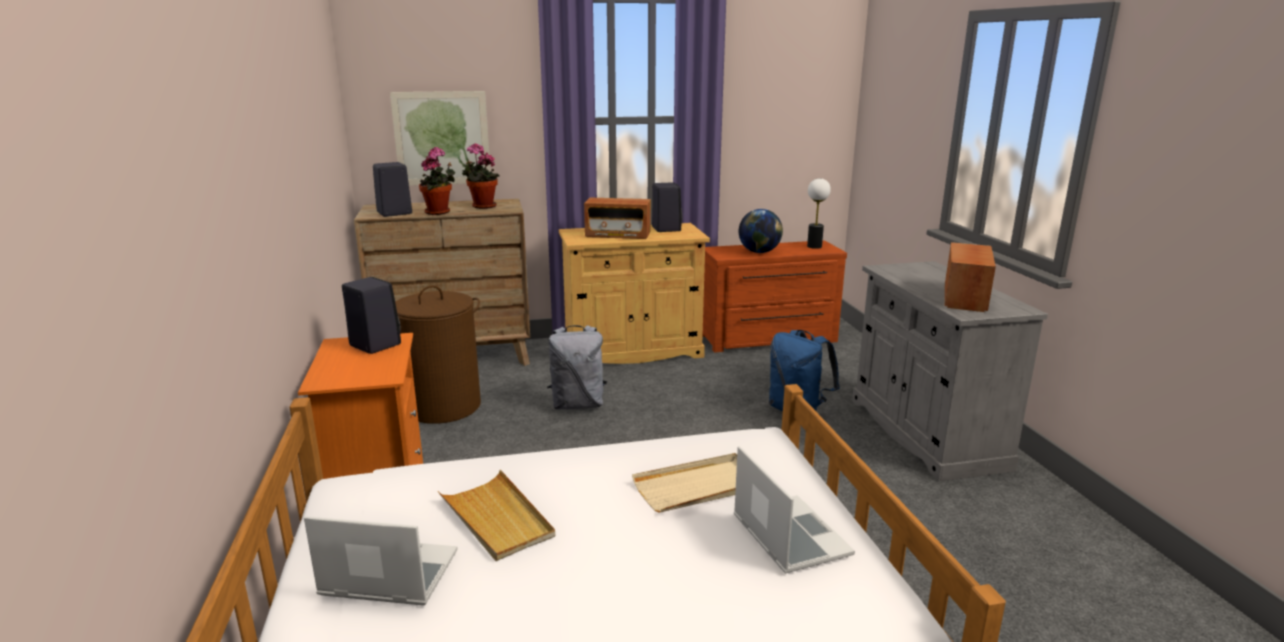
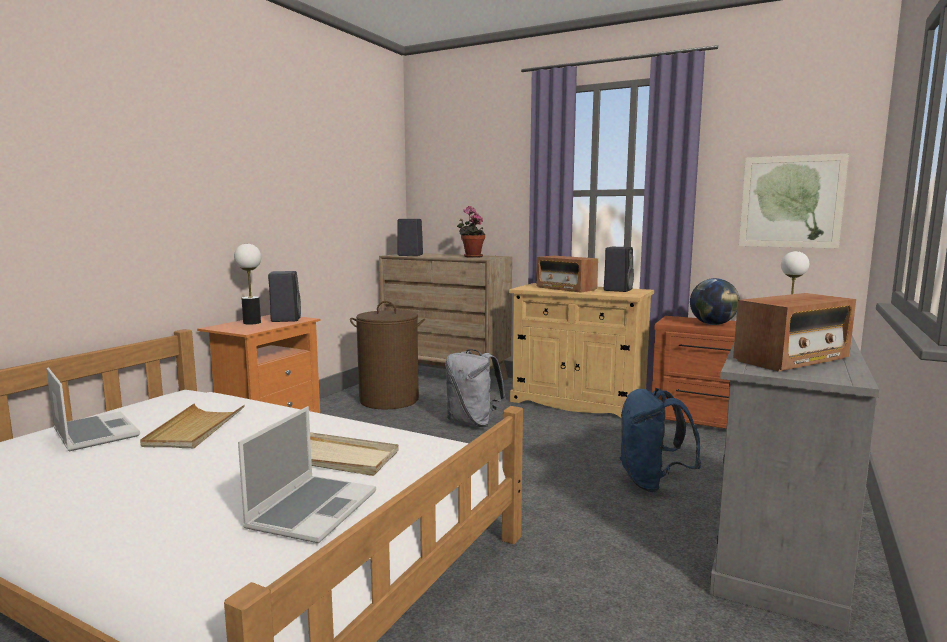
camera: 40 degrees right, 10 degrees down
picture [390,91,491,186] -> picture moved to [739,154,849,248]
potted plant [419,147,455,215] -> none
none -> table lamp [234,244,261,325]

